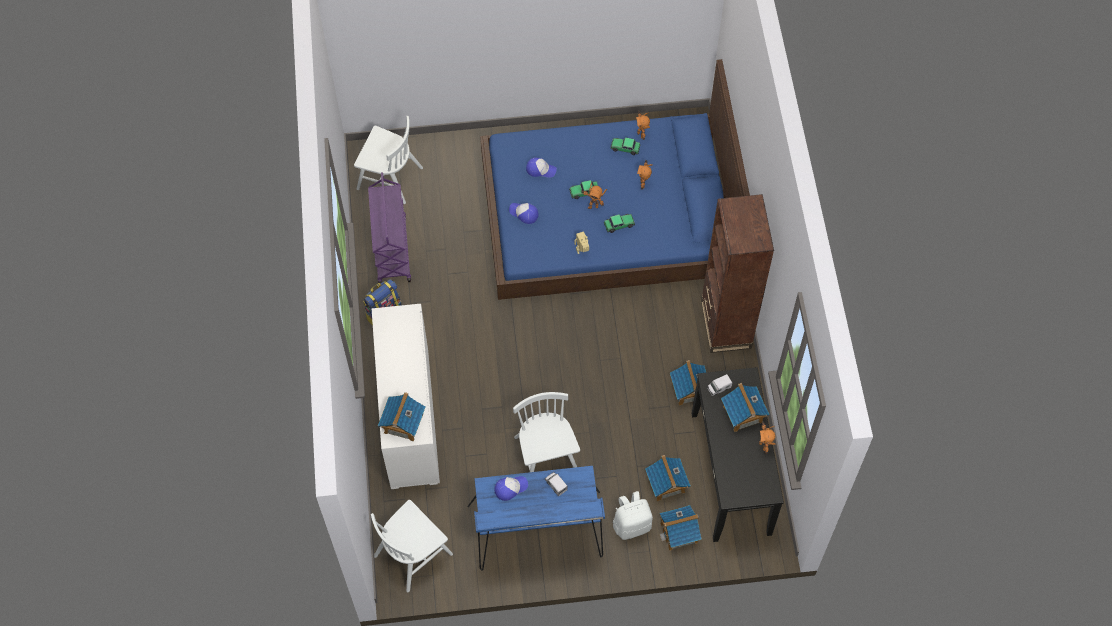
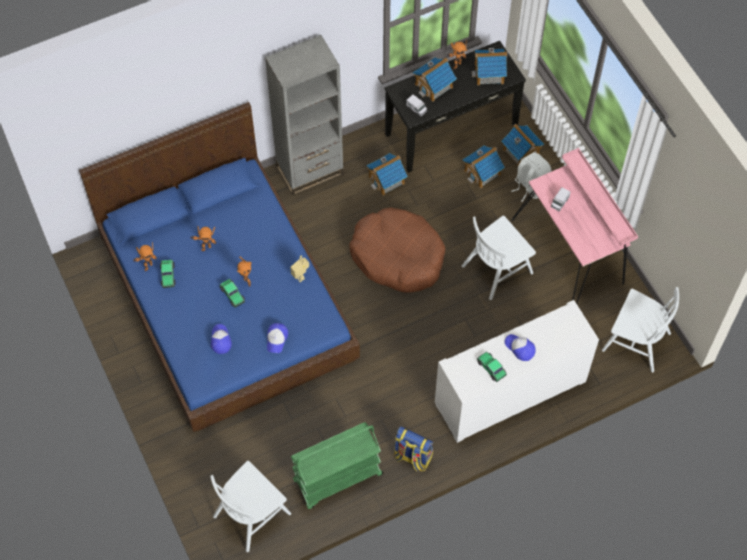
camera: 110 degrees left, 0 degrees up
white chair [354,116,423,204] -> white chair turned 135 degrees counterclockwise [210,461,291,552]
purple cart [368,172,411,283] -> green cart [291,422,383,509]
toy house [378,392,426,442] -> toy house moved to [472,48,508,85]
blue desk [468,466,605,571] -> pink desk [512,148,638,304]
cap [494,476,528,501] -> cap moved to [505,334,536,361]
toy car [604,214,635,233] -> toy car moved to [477,352,507,382]
brown bookcase [701,194,774,353] -> grey bookcase [265,35,344,196]
none -> brown dog bed [349,208,445,293]

